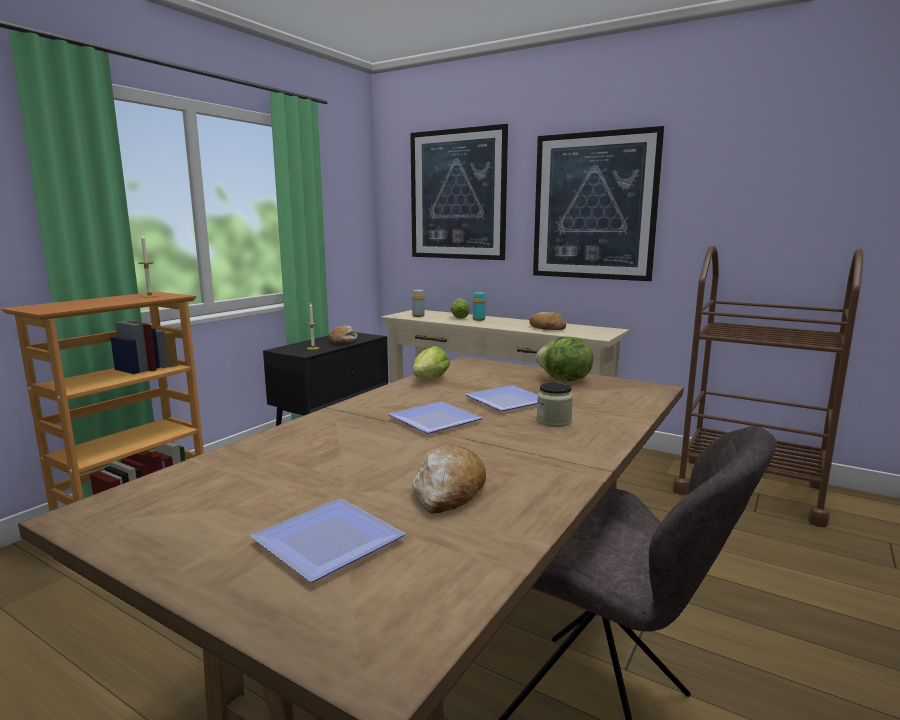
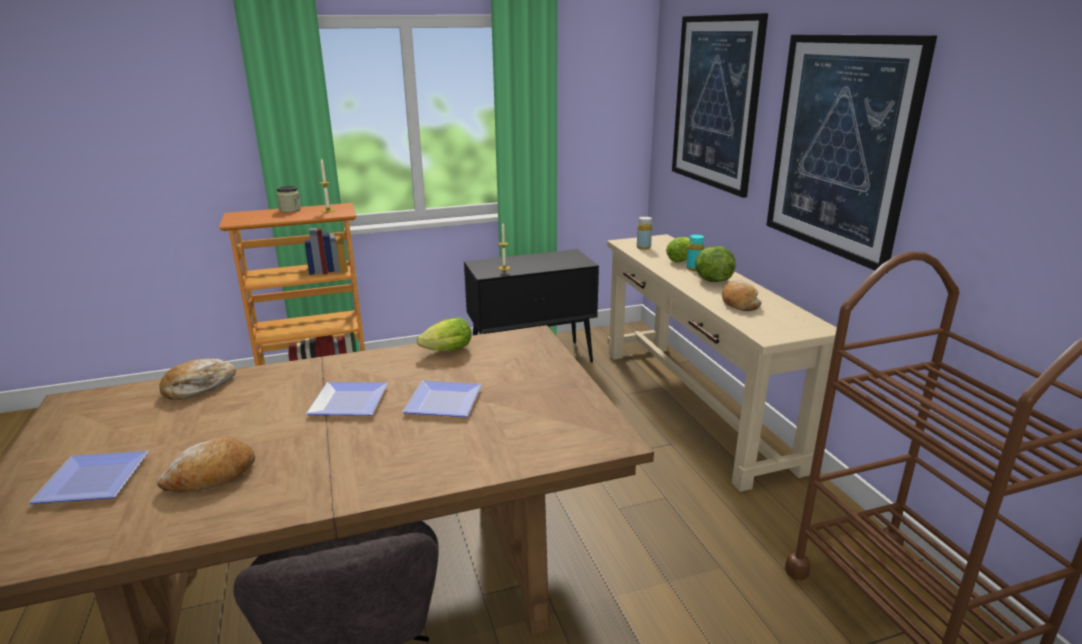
camera: 40 degrees right, 10 degrees up
bread [329,326,357,344] -> bread moved to [159,358,236,400]
lettuce [536,337,593,381] -> lettuce moved to [695,246,736,282]
jar [537,382,573,427] -> jar moved to [277,186,301,212]

